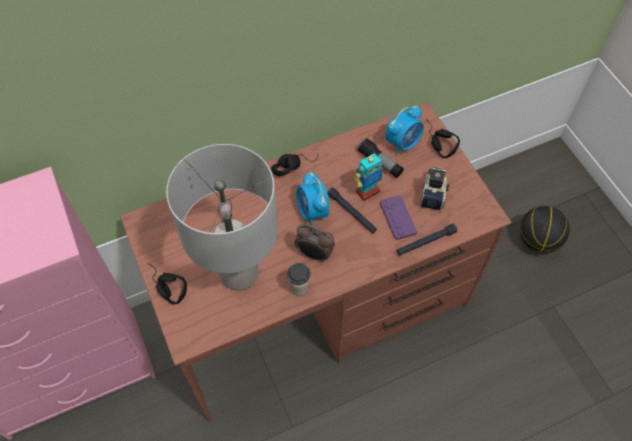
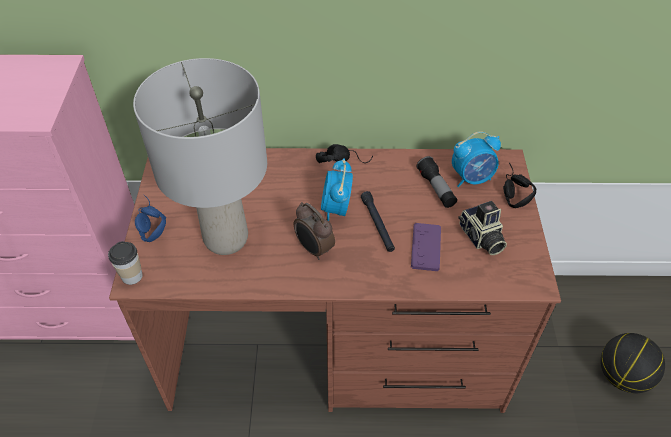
camera: 25 degrees right, 10 degrees down
black headphones [148,264,187,305] -> blue headphones [135,194,166,242]
cup [287,263,311,296] -> cup moved to [108,241,143,285]
toy robot [353,153,383,201] -> none
black flashlight [397,224,457,255] -> none
camera [420,166,449,211] -> camera turned 120 degrees clockwise [458,201,507,255]

